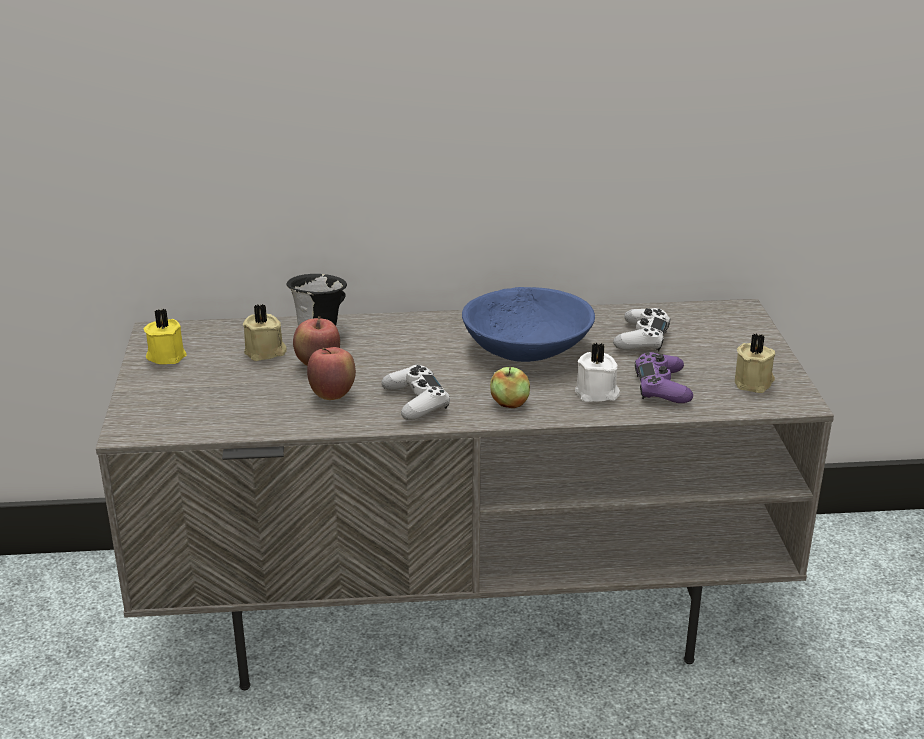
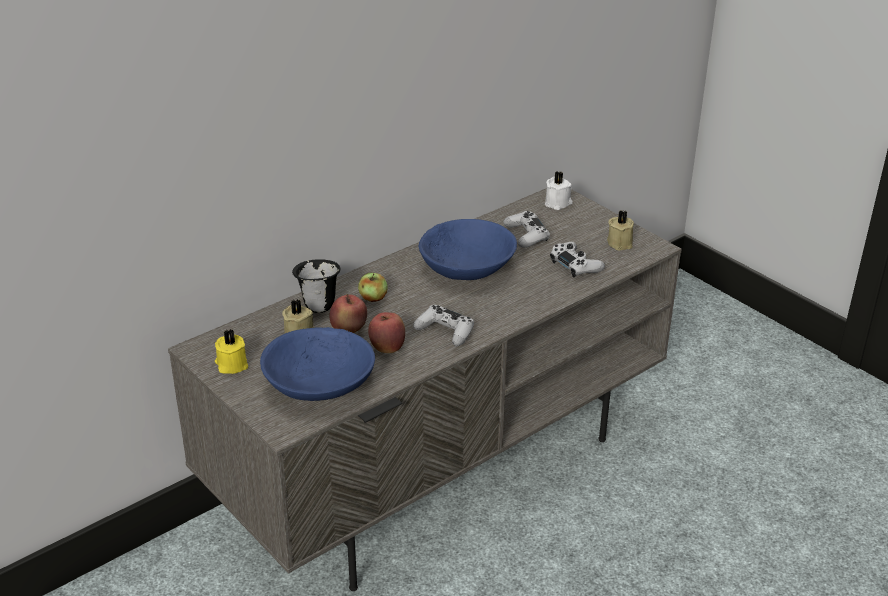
camera: 35 degrees left, 5 degrees up
apple [490,367,530,408] -> apple moved to [358,273,388,302]
white candle [575,343,620,402] -> white candle moved to [545,171,572,210]
purple game controller [635,352,693,403] -> white game controller [550,242,605,277]
none -> blue bowl [260,327,375,401]

